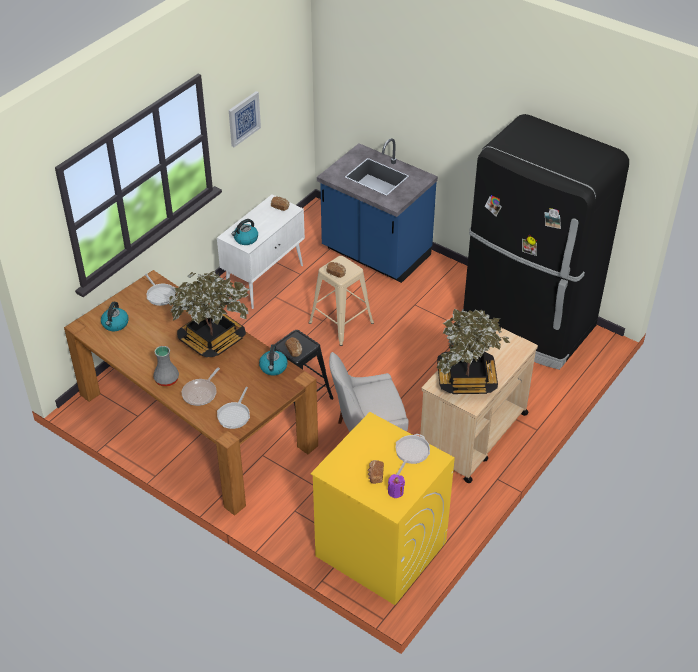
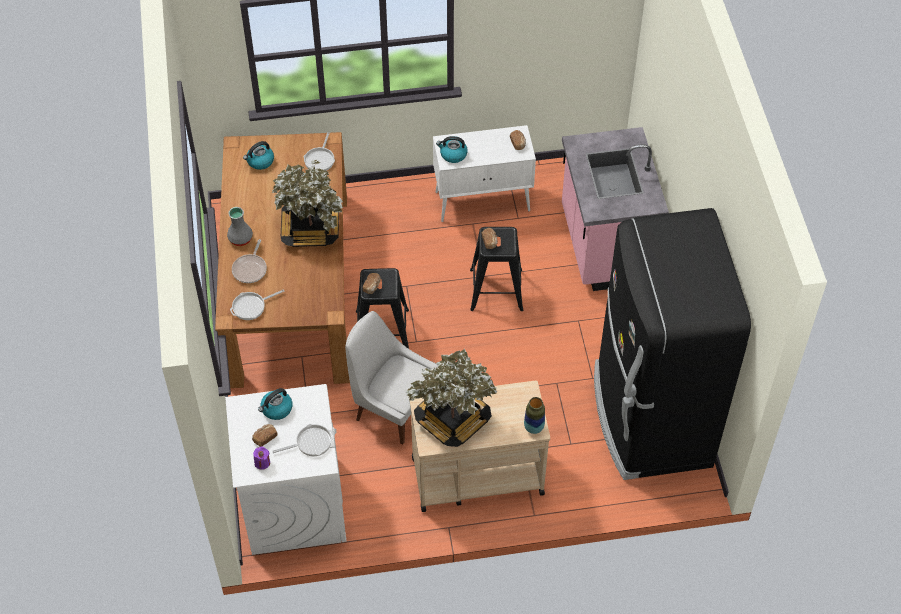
camera: 45 degrees right, 10 degrees up
frying pan [182,368,220,406] -> frying pan turned 60 degrees counterclockwise [232,239,267,283]
picture [229,91,261,147] -> none
kettle [259,345,288,376] -> kettle moved to [258,388,292,420]
beige stool [309,256,374,346] -> black stool [470,227,523,311]
yellow washing machine [310,412,455,605] -> white washing machine [225,384,346,555]
blue counter [317,138,438,283] -> pink counter [562,127,669,291]
none -> vase [524,397,545,434]

